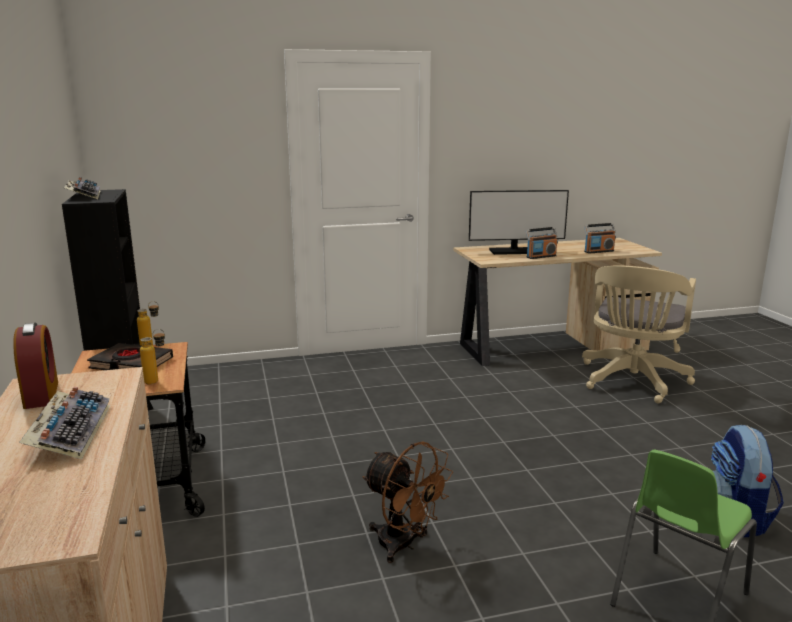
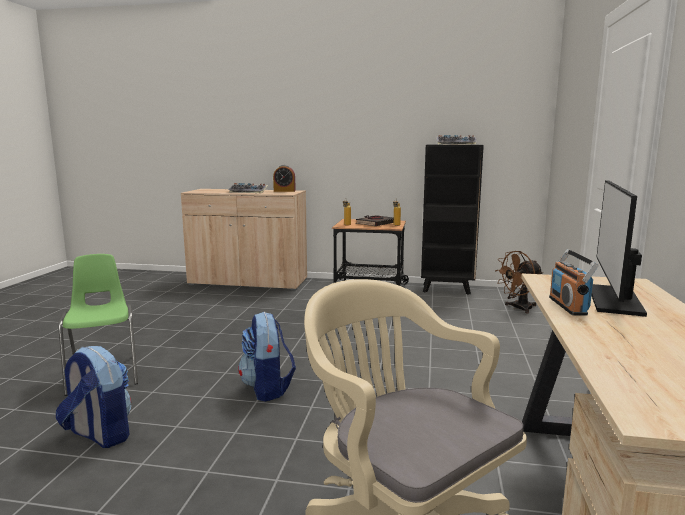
camera: 115 degrees right, 5 degrees down
brown fan [362,441,453,563] -> brown fan moved to [495,251,543,314]
radio [584,223,616,254] -> none
none -> backpack [238,312,296,402]

